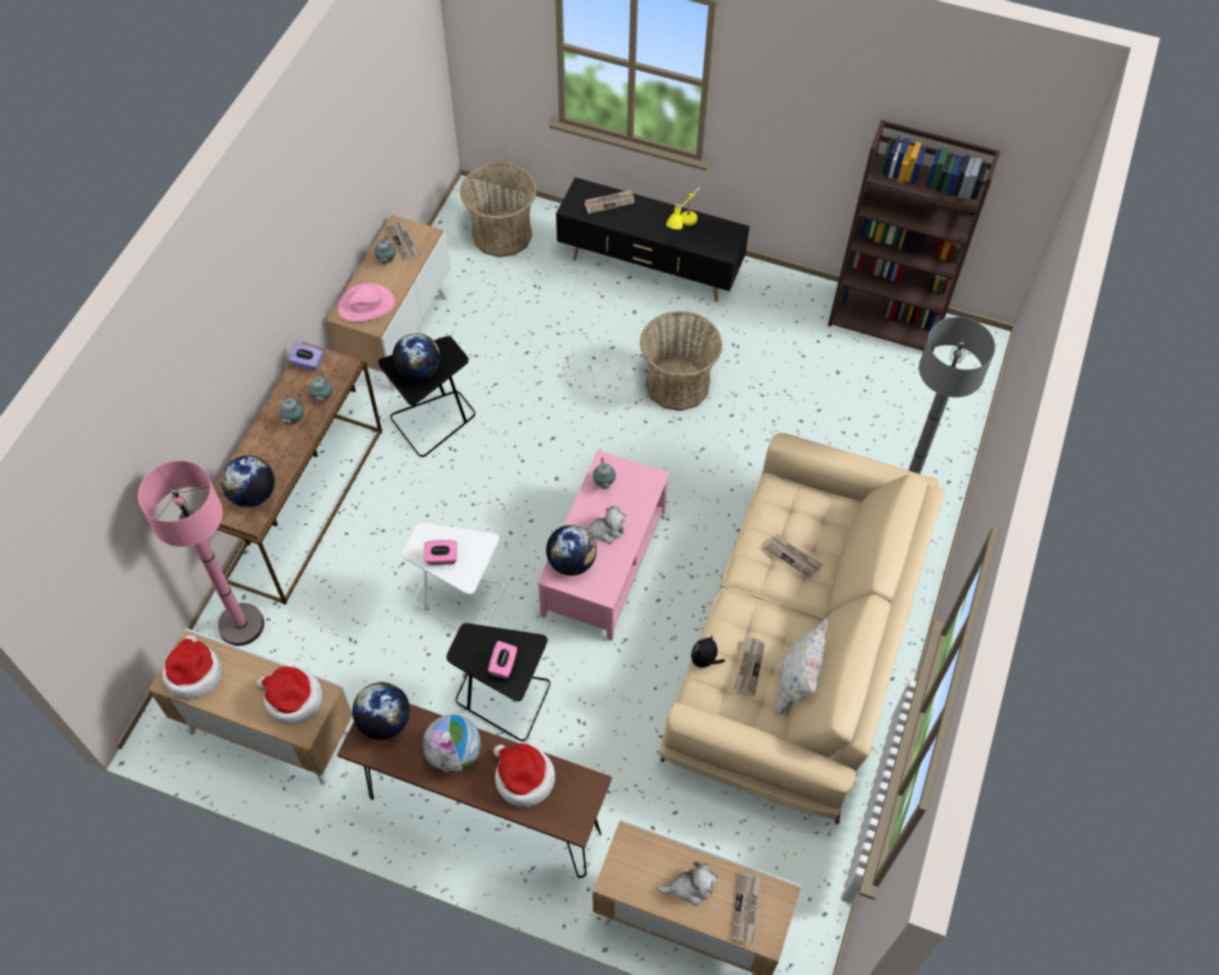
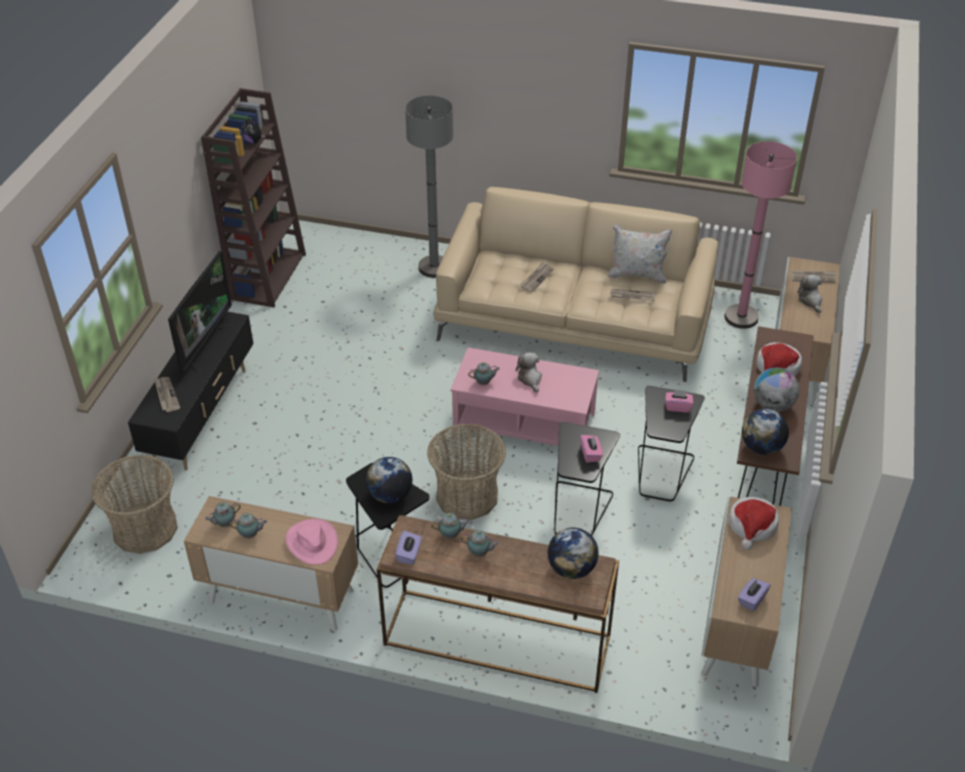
camera: 95 degrees left, 15 degrees down
pink floor lamp [138,461,264,646] -> pink floor lamp moved to [724,141,797,329]
hat [162,635,222,700] -> purple tissue box [738,578,771,612]
newspaper [386,221,420,261] -> teapot [205,502,241,528]
white side table [402,523,505,630] -> black side table [554,422,620,536]
globe [546,525,597,576] -> none
basket [640,311,722,411] -> basket moved to [427,424,506,520]
yellow table lamp [666,187,700,229] -> television [168,251,232,374]
plush toy [691,635,725,669] -> plush toy moved to [241,119,265,144]

